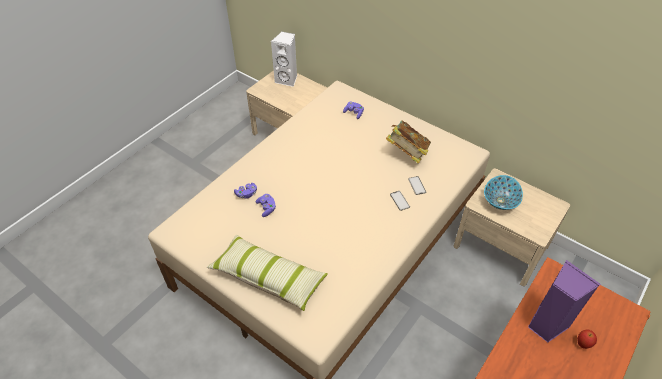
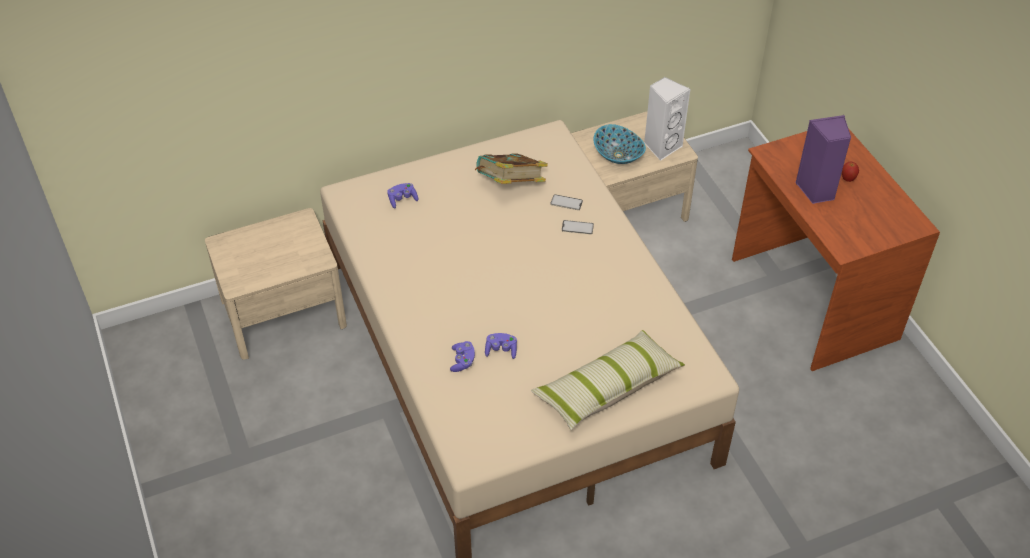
camera: 60 degrees left, 0 degrees up
white speaker [271,31,297,87] -> white speaker moved to [644,77,691,161]

